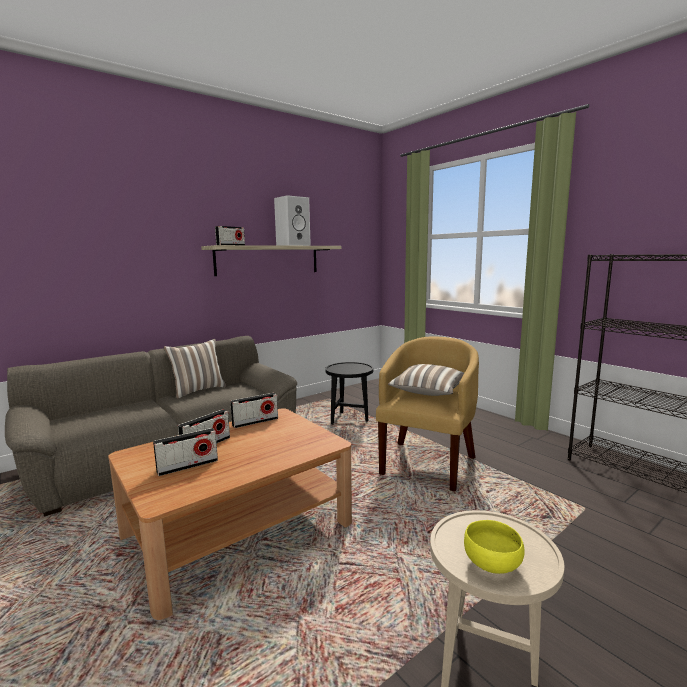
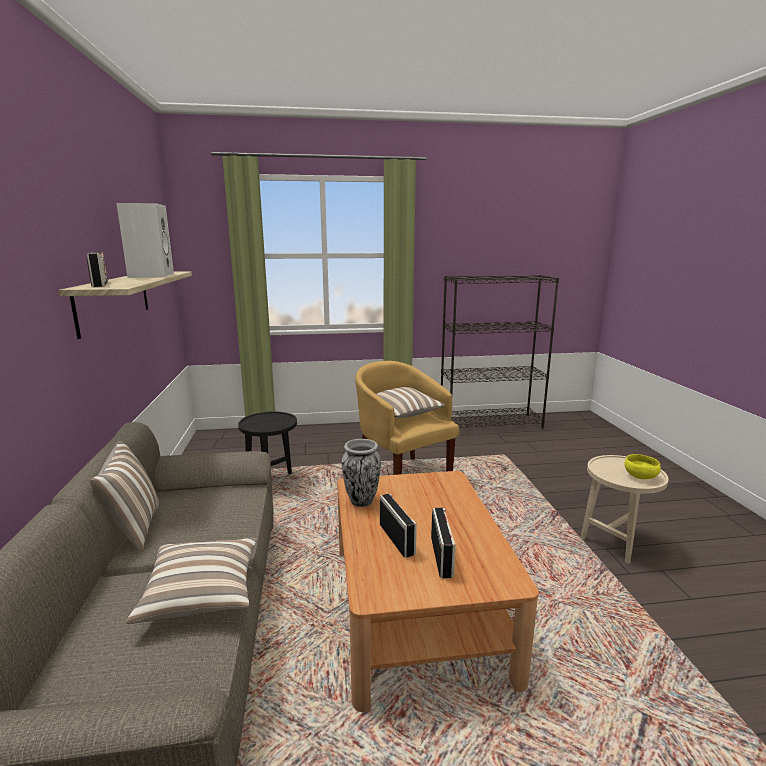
camera: 60 degrees left, 5 degrees up
radio [230,393,278,428] -> vase [341,439,381,507]
none -> pillow [126,538,258,624]

